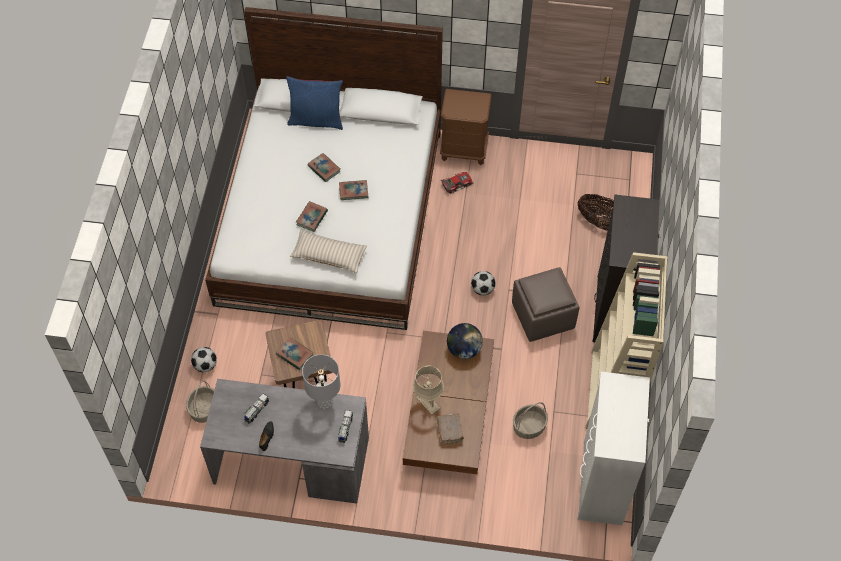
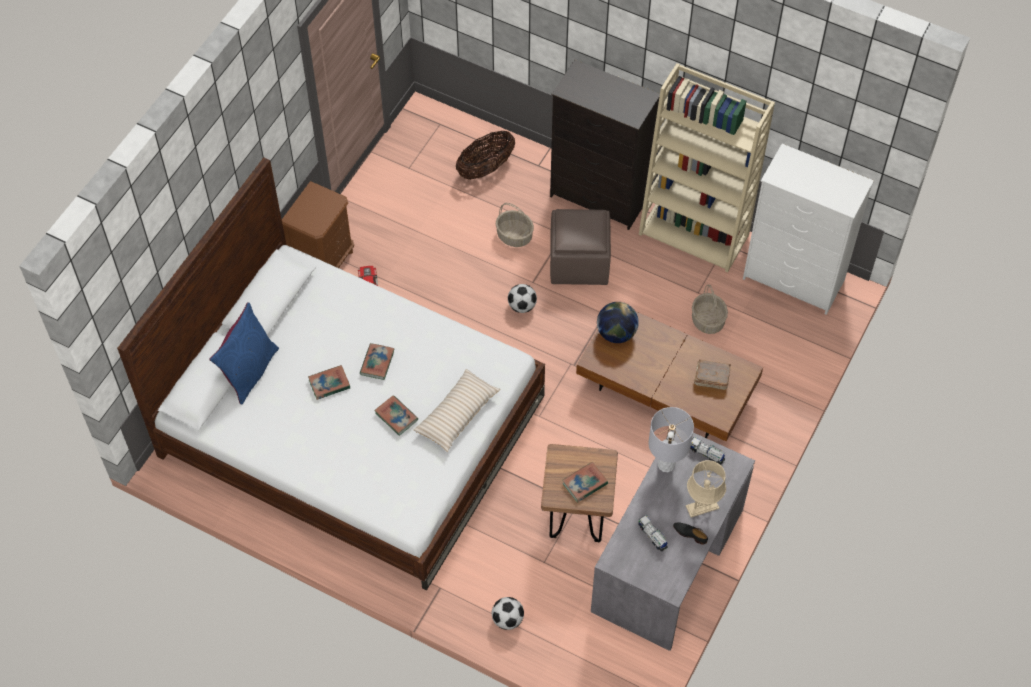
camera: 70 degrees left, 0 degrees up
basket [186,380,214,423] -> basket moved to [496,203,534,247]
beige table lamp [413,366,444,415] -> beige table lamp moved to [686,460,726,518]

